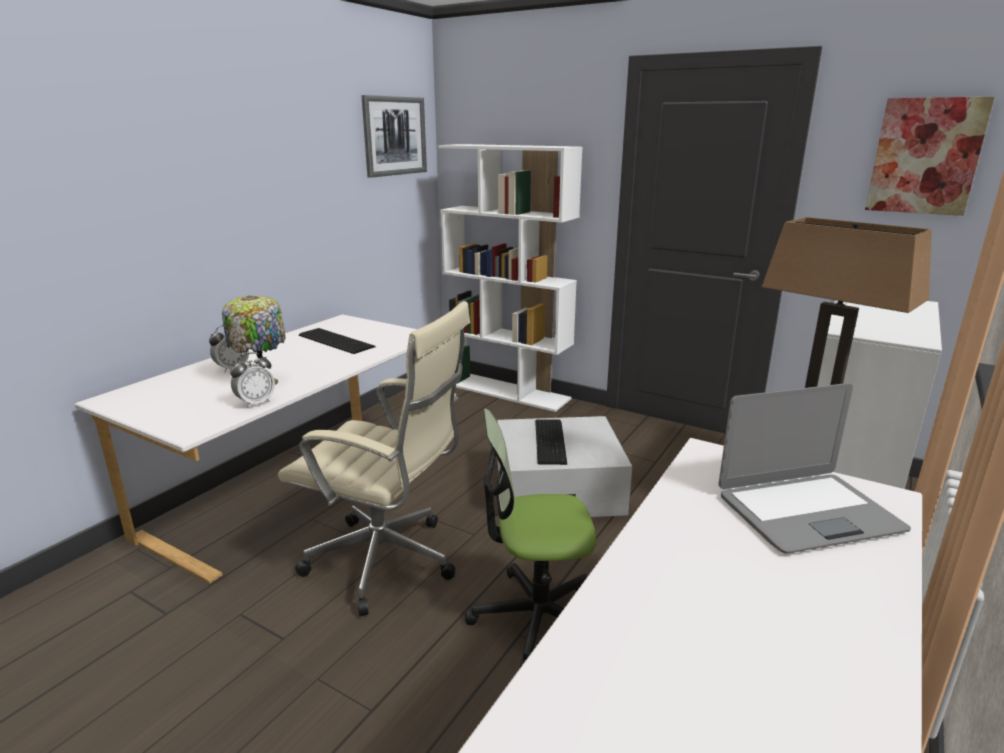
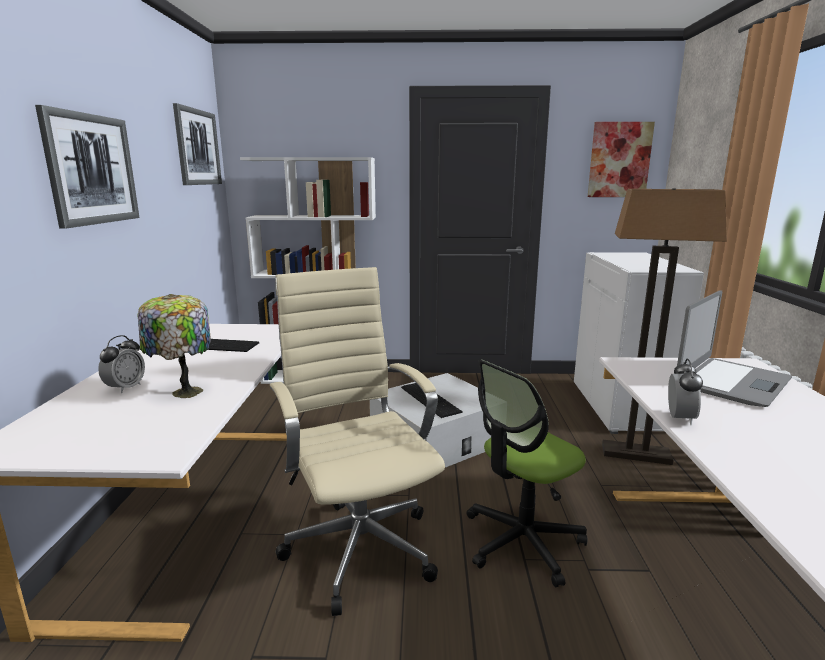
camera: 30 degrees left, 5 degrees down
alarm clock [230,352,275,408] -> alarm clock moved to [668,359,703,425]
beige office chair [278,301,470,616] -> beige office chair turned 105 degrees counterclockwise [270,267,445,616]
none -> picture [35,105,140,229]

